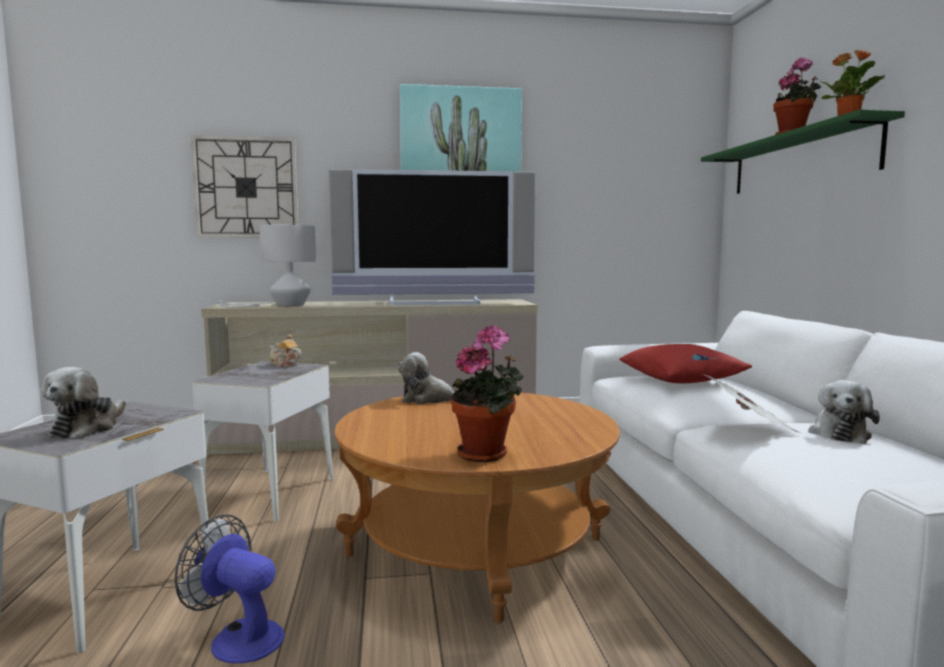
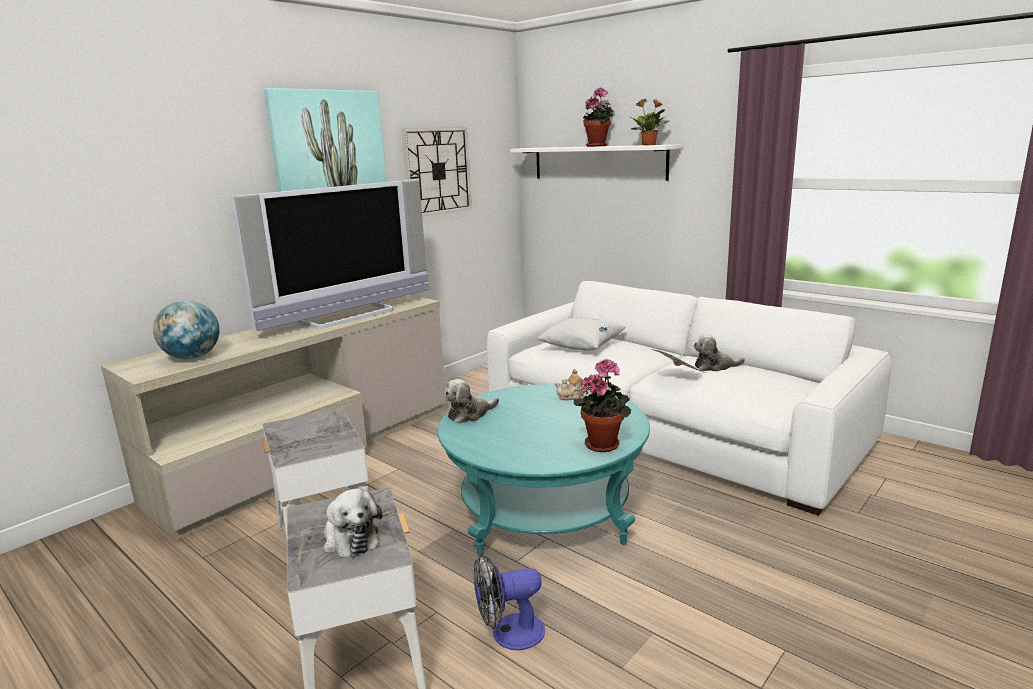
camera: 40 degrees left, 10 degrees up
wall clock [191,135,298,237] -> wall clock moved to [402,127,472,216]
grey table lamp [218,225,316,307] -> globe [153,300,220,359]
teapot [269,334,301,367] -> teapot moved to [554,369,589,400]
brown coffee table [334,392,620,623] -> turquoise coffee table [438,384,650,555]
red pillow [619,344,752,383] -> grey pillow [537,317,626,351]
green shelf [701,109,905,194] -> white shelf [510,144,682,181]
plush toy [808,380,880,444] -> plush toy turned 105 degrees clockwise [694,334,745,371]

